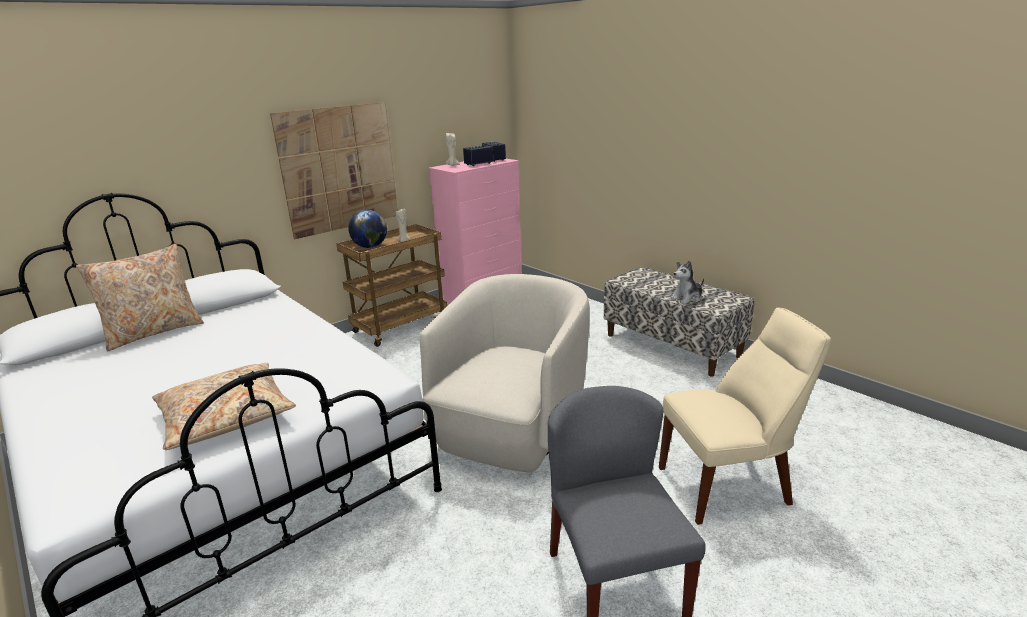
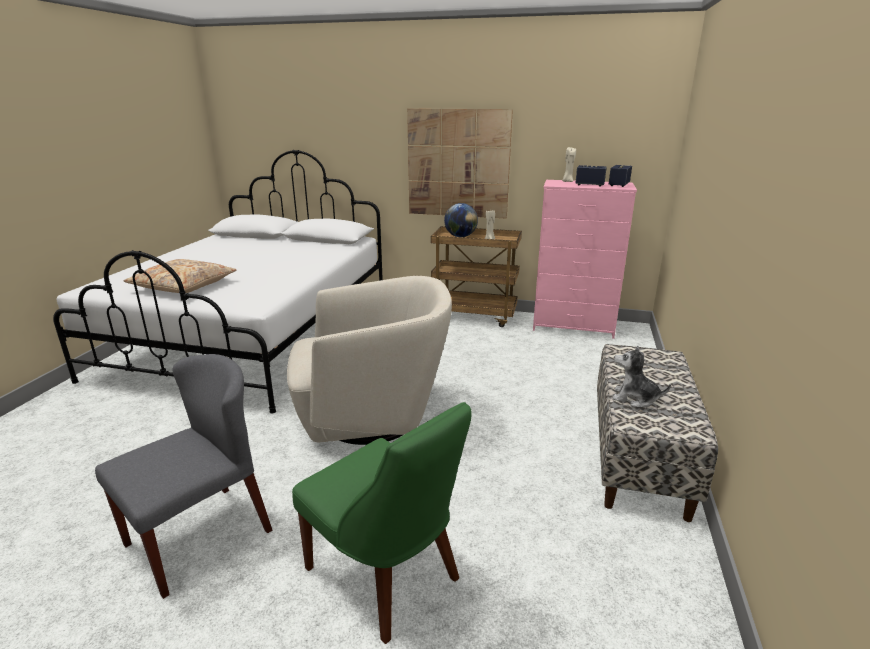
camera: 55 degrees right, 0 degrees up
beige pillow [76,244,204,351] -> none
beige chair [659,307,831,525] -> green chair [292,402,472,644]

